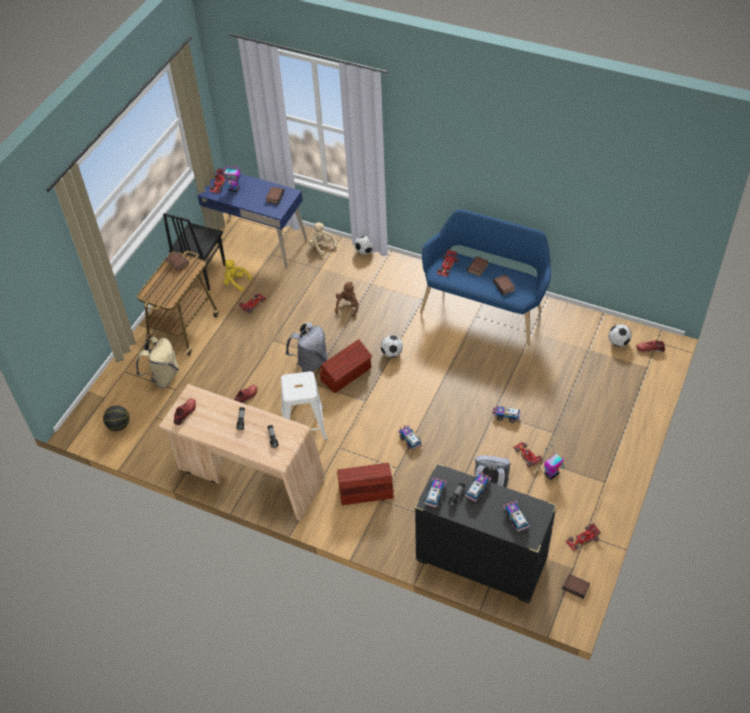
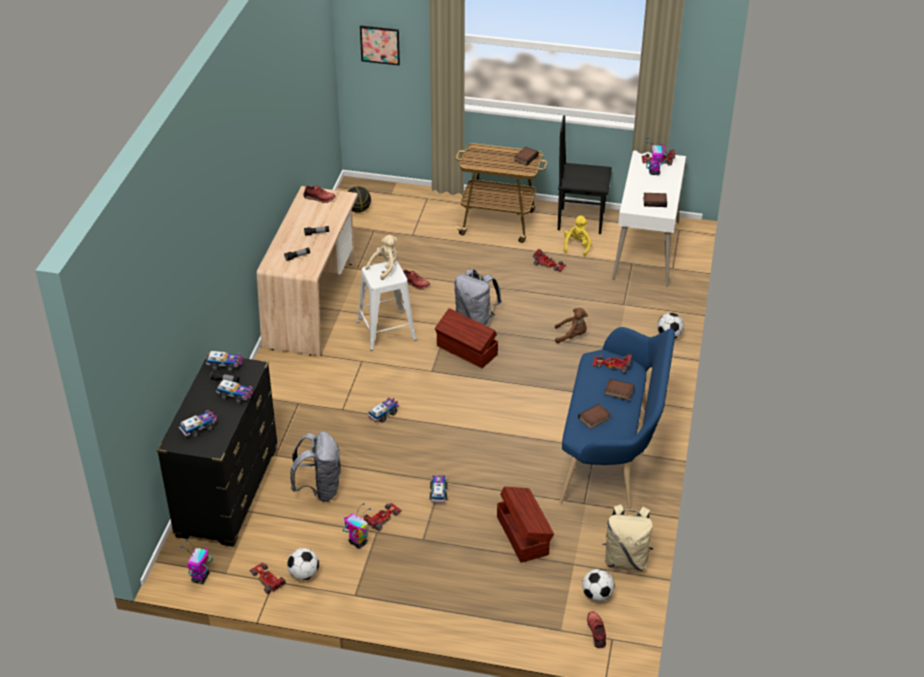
camera: 75 degrees right, 10 degrees down
beige backpack [136,337,179,388] -> beige backpack moved to [603,504,653,571]
blue desk [197,168,307,269] -> white desk [612,150,686,287]
beige plush toy [309,222,337,256] -> beige plush toy moved to [365,235,398,280]
brown storage box [337,463,393,505] -> brown storage box moved to [497,487,554,563]
football [381,335,403,358] -> football moved to [287,548,319,580]
book [562,574,590,599] -> toy robot [181,539,213,584]
none -> picture [360,25,400,65]

